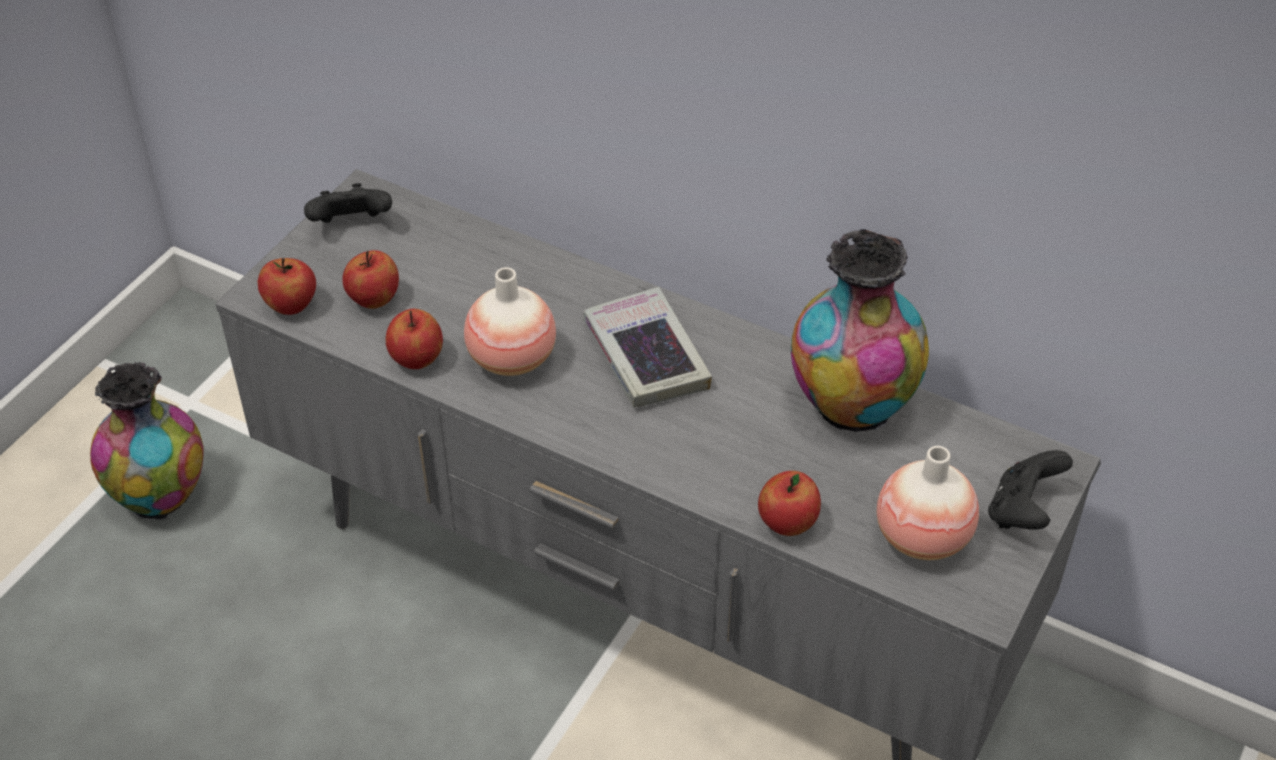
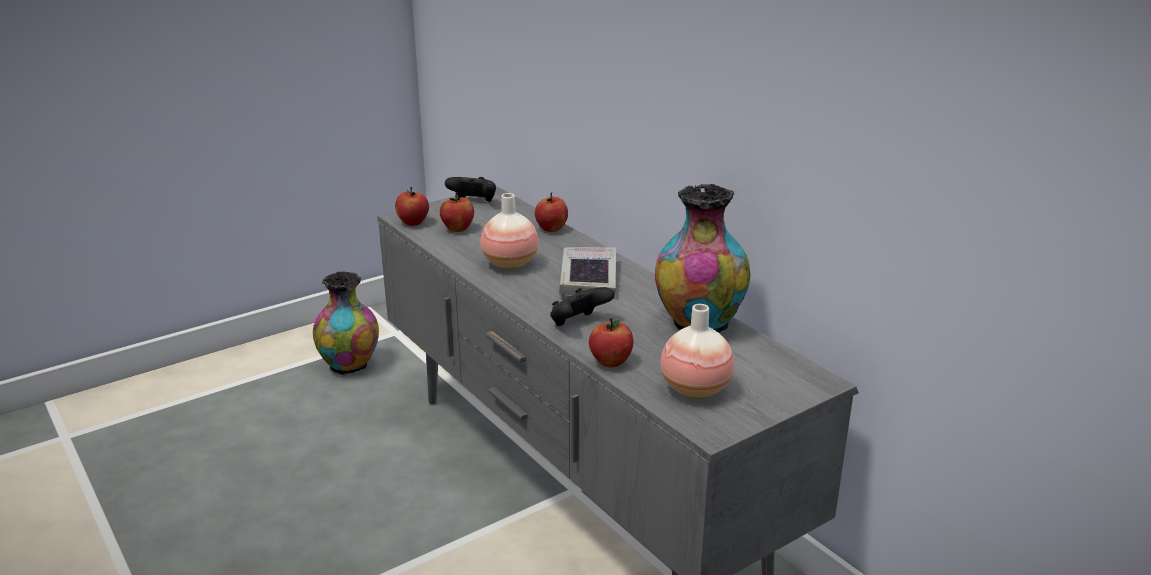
camera: 25 degrees right, 20 degrees down
apple [386,309,443,369] -> apple moved to [535,192,568,232]
black game controller [988,450,1073,530] -> black game controller moved to [550,287,614,326]

